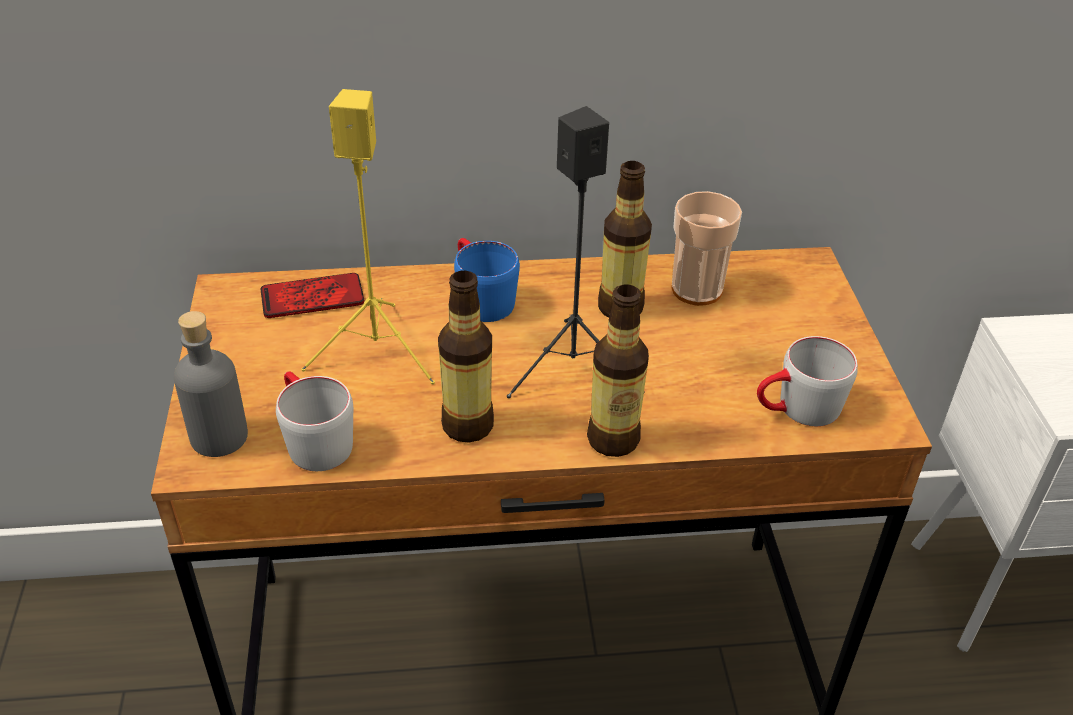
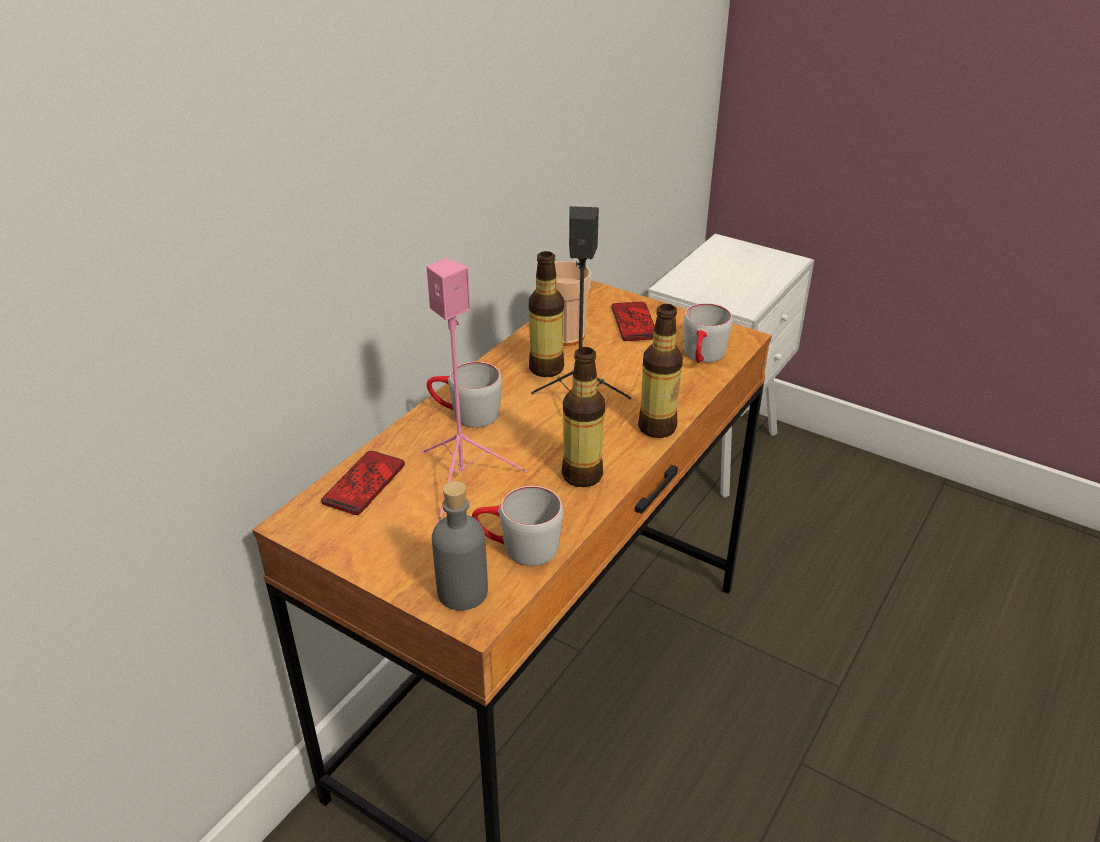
camera: 50 degrees left, 5 degrees down
yellow speaker [301,89,435,384] -> pink speaker [422,258,526,522]
blue mug [454,238,520,322] -> grey mug [427,362,502,428]
none -> phone [611,302,655,341]

